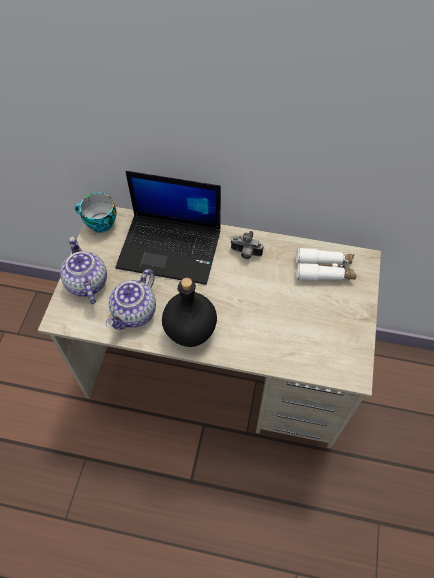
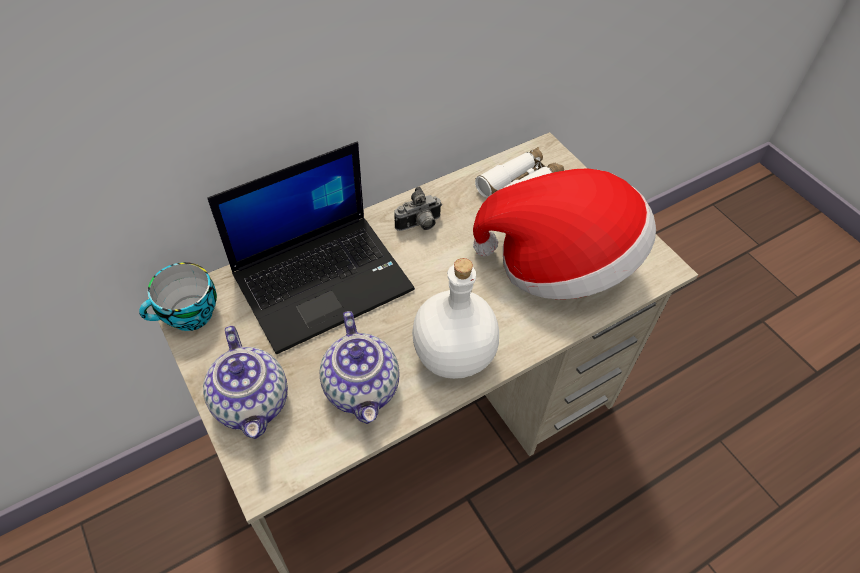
camera: 45 degrees left, 5 degrees down
teapot [60,237,107,304] -> teapot turned 135 degrees counterclockwise [203,326,288,439]
black bottle [162,278,217,347] -> white bottle [412,258,499,379]
none -> hat [473,168,656,300]

